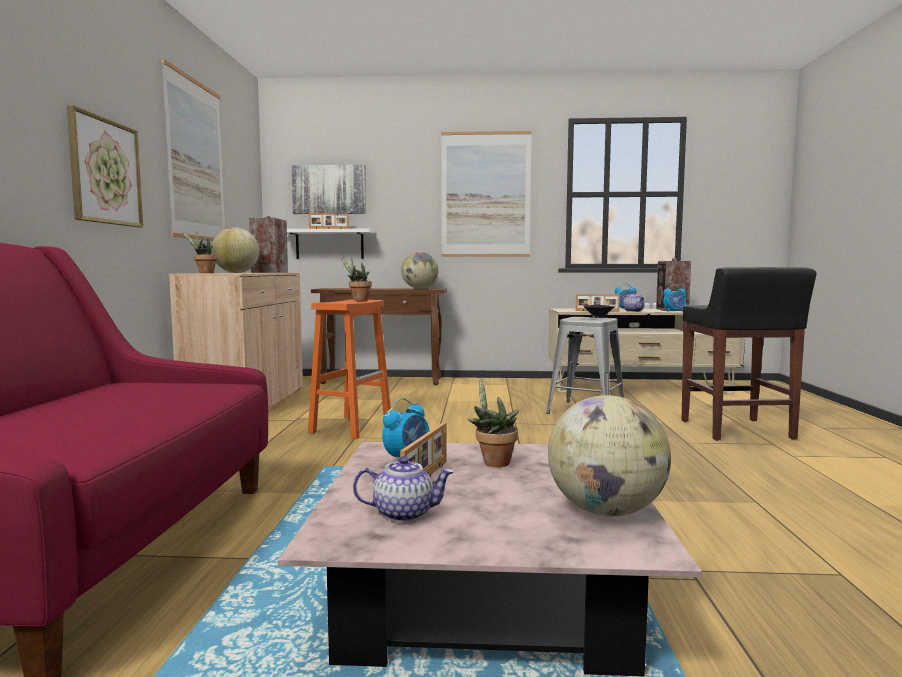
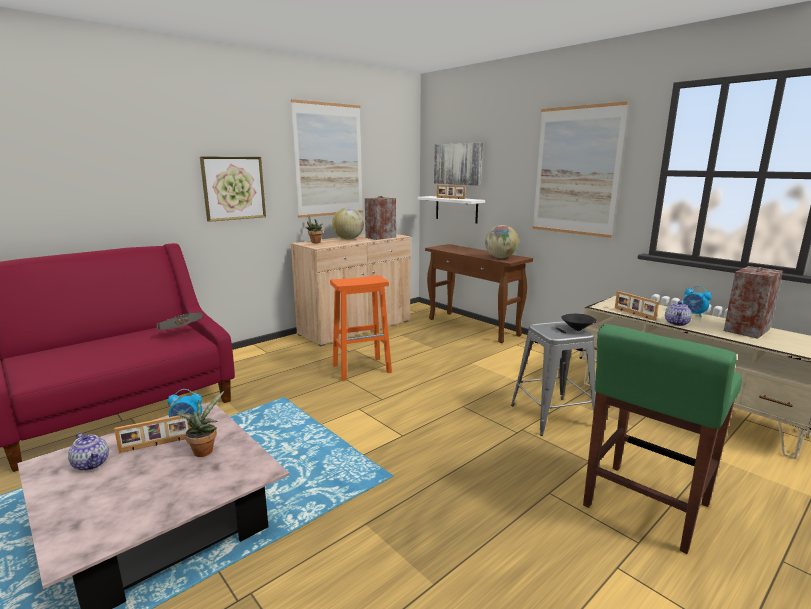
camera: 45 degrees right, 10 degrees up
potted plant [341,258,372,301] -> none
globe [548,395,671,517] -> none
alarm clock [663,285,686,312] -> none
black stool [682,267,817,441] -> green stool [583,324,742,554]
none -> newspaper [157,313,203,330]

